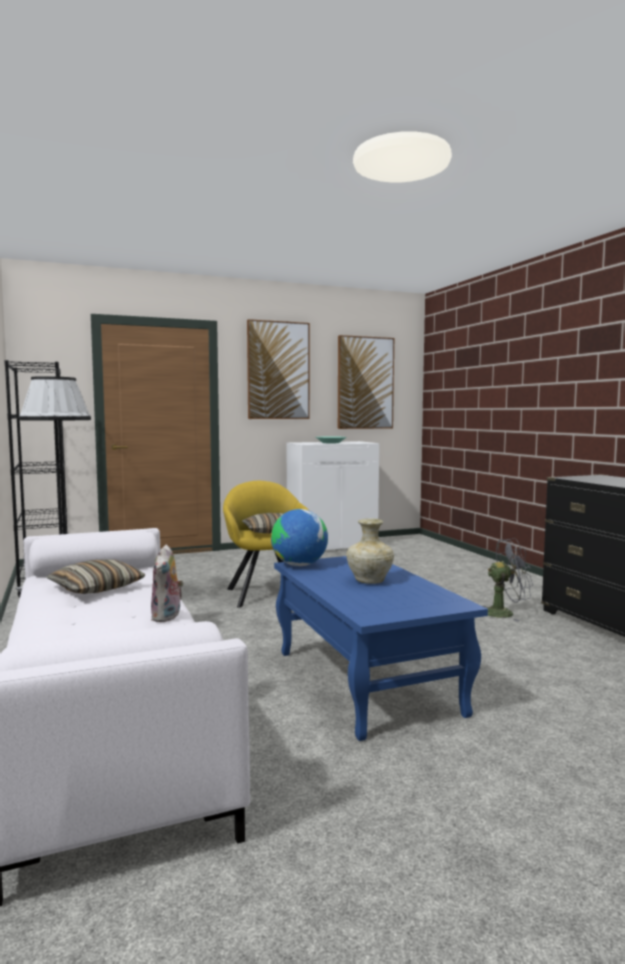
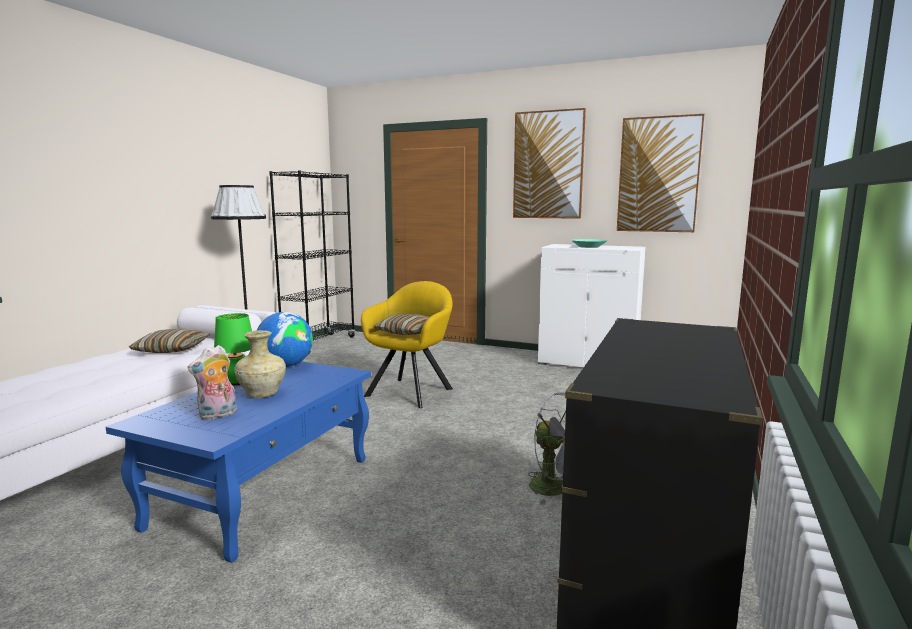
camera: 45 degrees right, 5 degrees up
plush toy [151,545,184,622] -> plush toy moved to [187,345,237,420]
none -> green table lamp [214,313,252,386]

